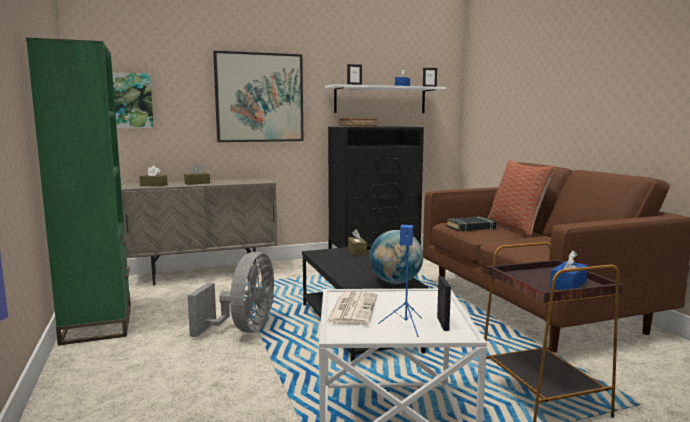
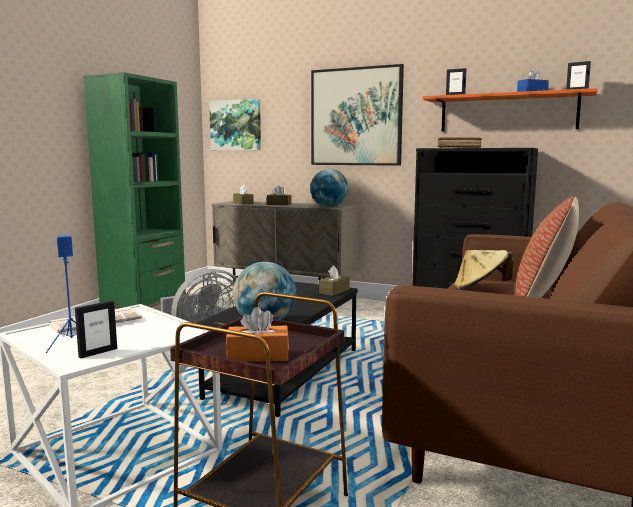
camera: 45 degrees right, 0 degrees up
white shelf [325,84,446,113] -> orange shelf [422,88,597,132]
black book [446,217,496,231] -> beige hat [454,250,513,290]
blue tissue box [550,250,588,290] -> orange tissue box [226,307,289,362]
none -> globe [310,169,348,207]

